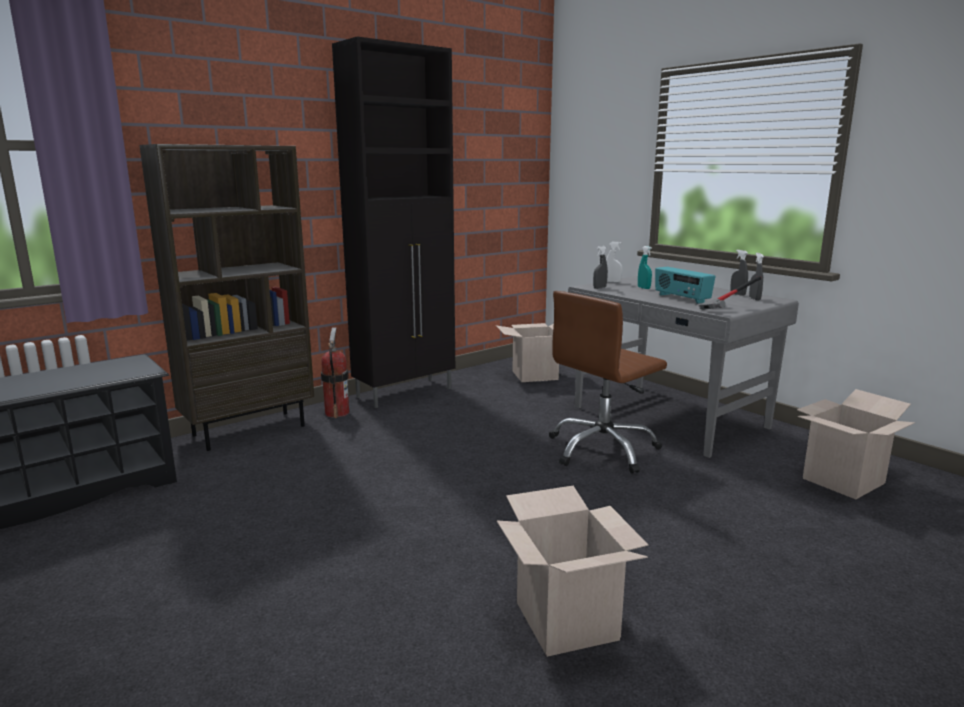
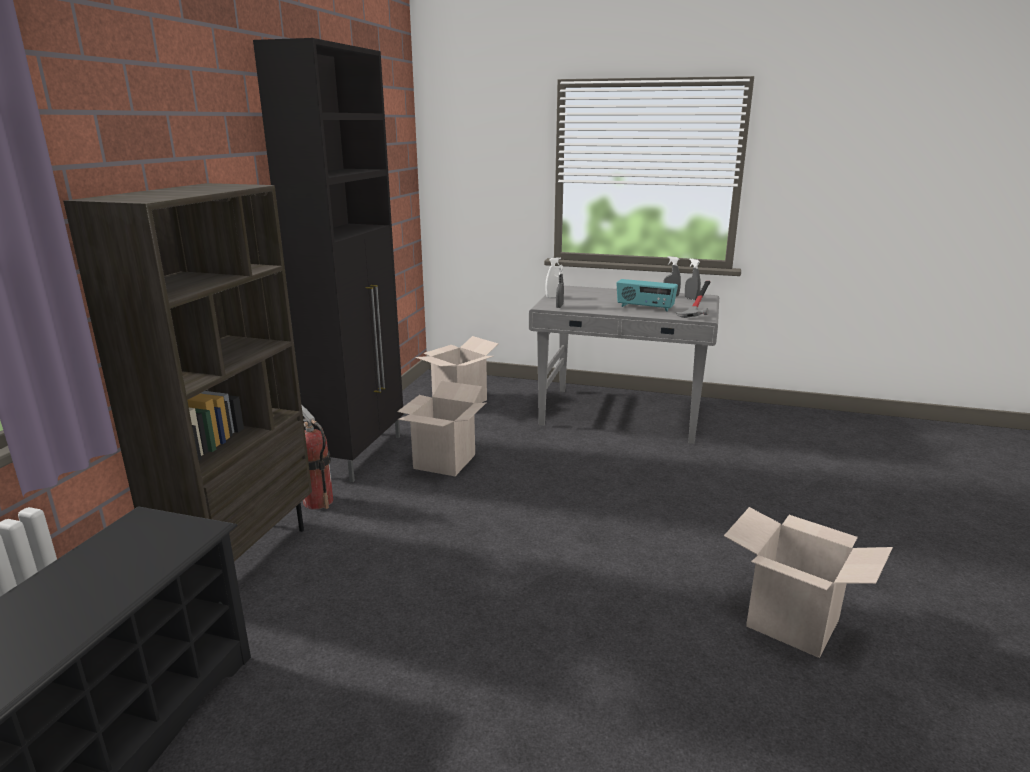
camera: 35 degrees left, 5 degrees up
brown office chair [549,291,667,474] -> none
turquoise spray bottle [638,246,652,289] -> none
cardboard box [797,389,915,499] -> cardboard box moved to [397,381,487,476]

